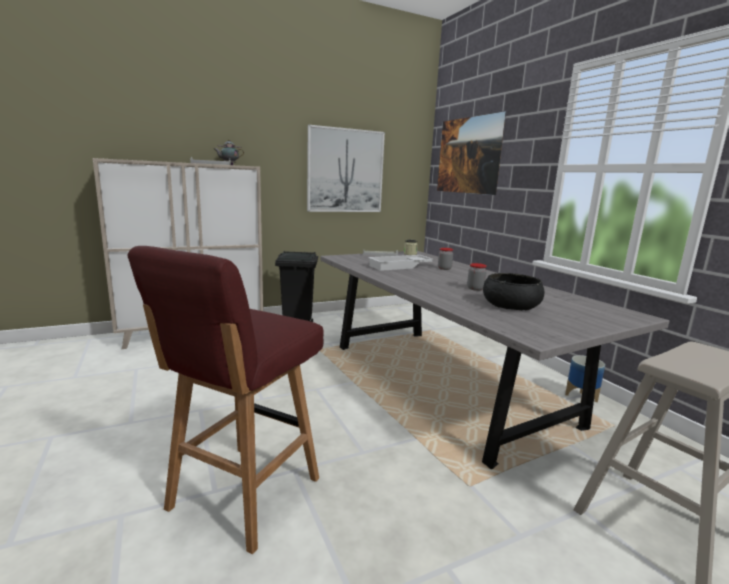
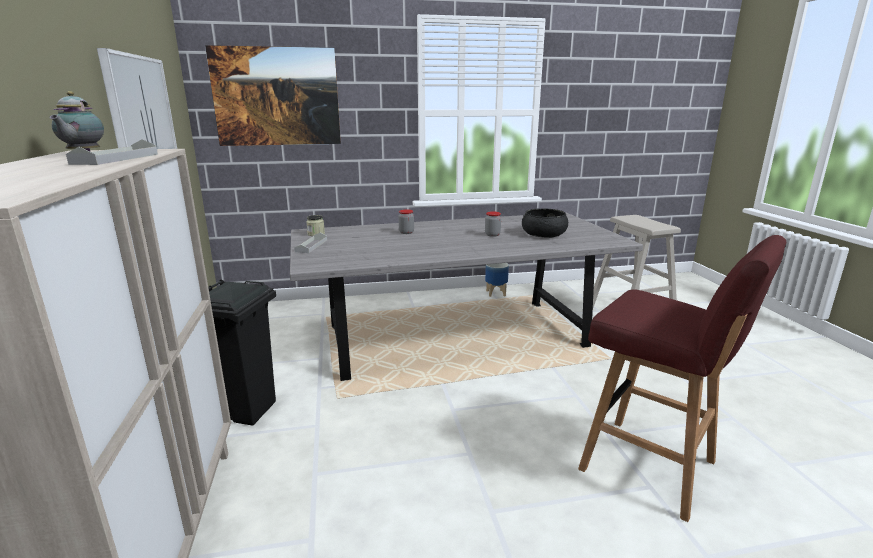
camera: 75 degrees left, 5 degrees up
white tray [368,255,434,271] -> none

